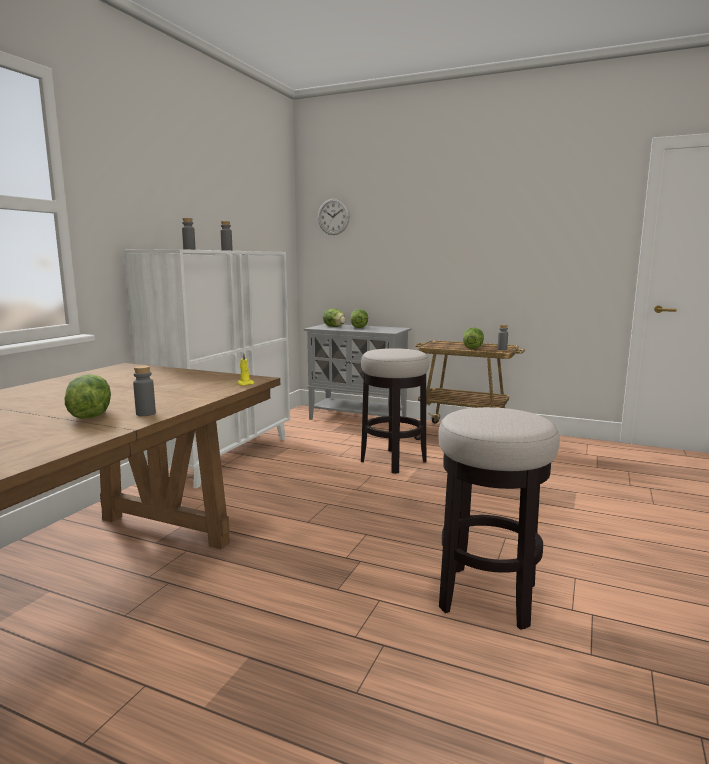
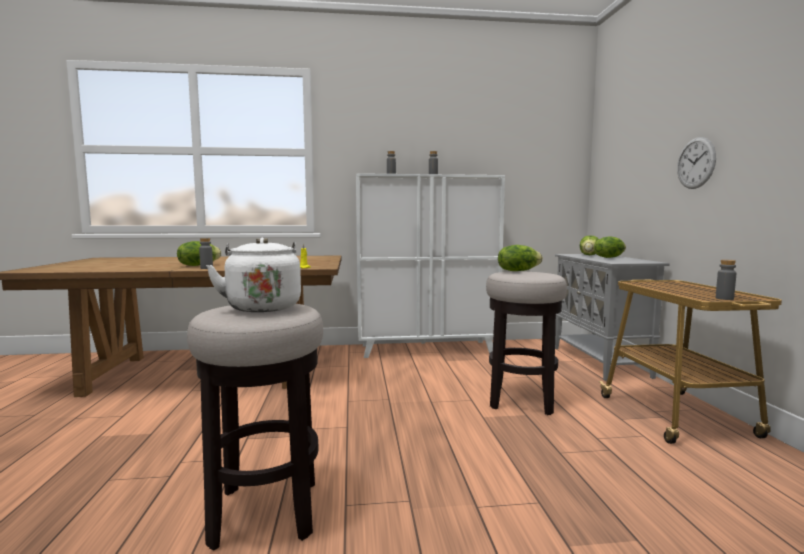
camera: 60 degrees right, 5 degrees down
wall clock [318,198,350,235] -> wall clock moved to [677,137,716,189]
lettuce [463,328,484,349] -> lettuce moved to [498,245,543,271]
none -> white kettle [206,238,301,312]

